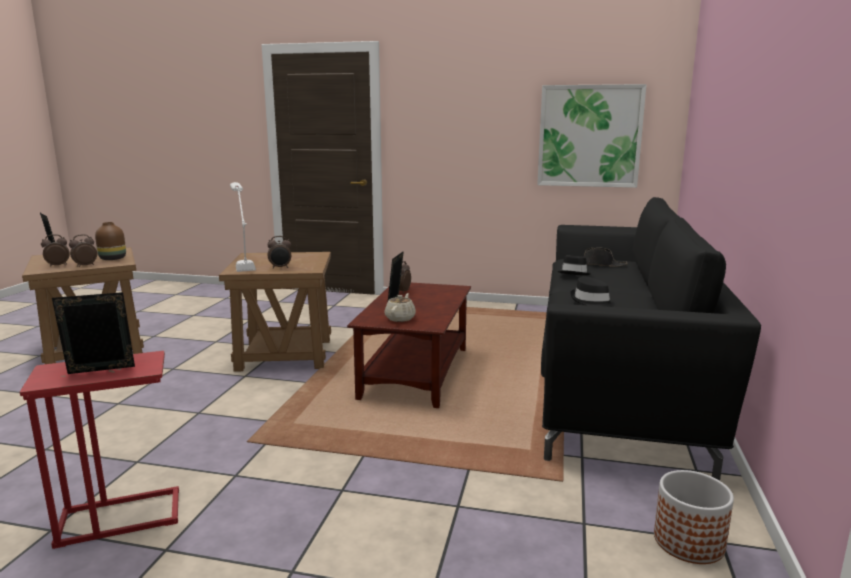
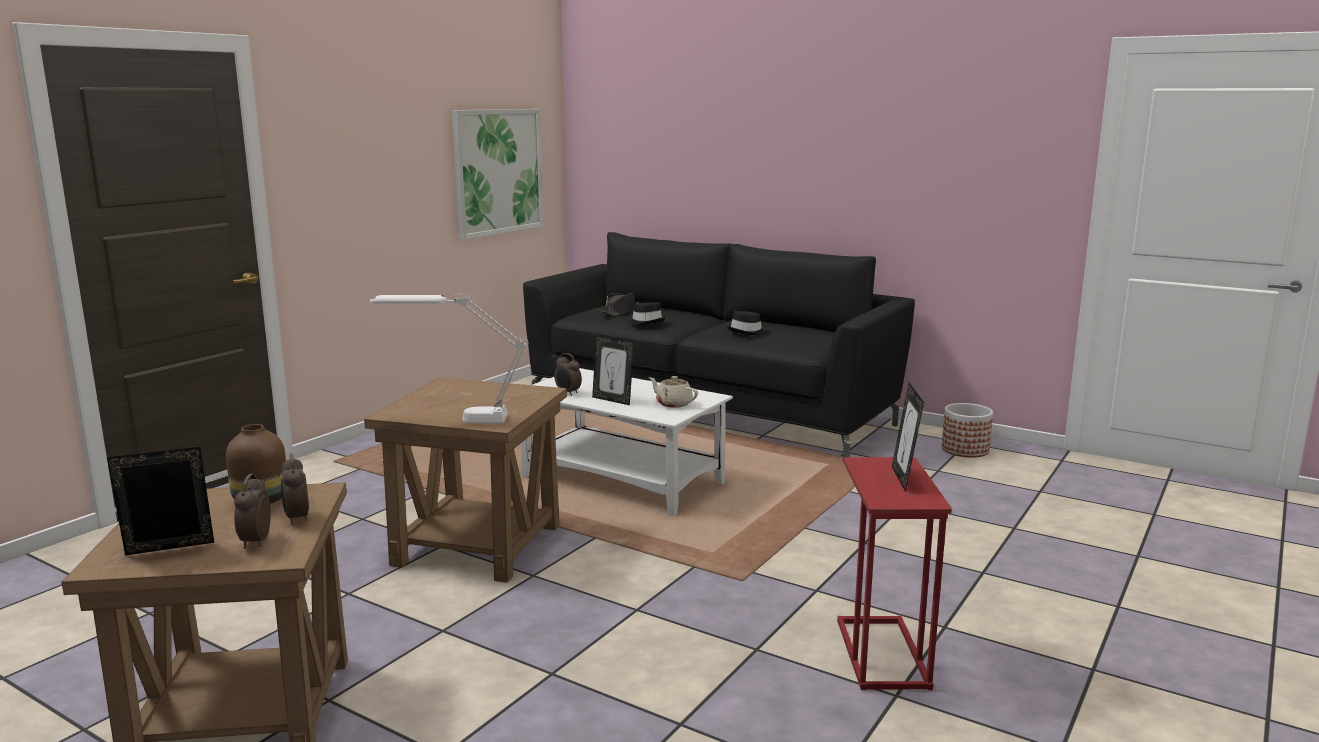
camera: 70 degrees left, 0 degrees up
alarm clock [267,236,291,269] -> none
brown coffee table [347,283,471,408] -> white coffee table [521,368,733,516]

